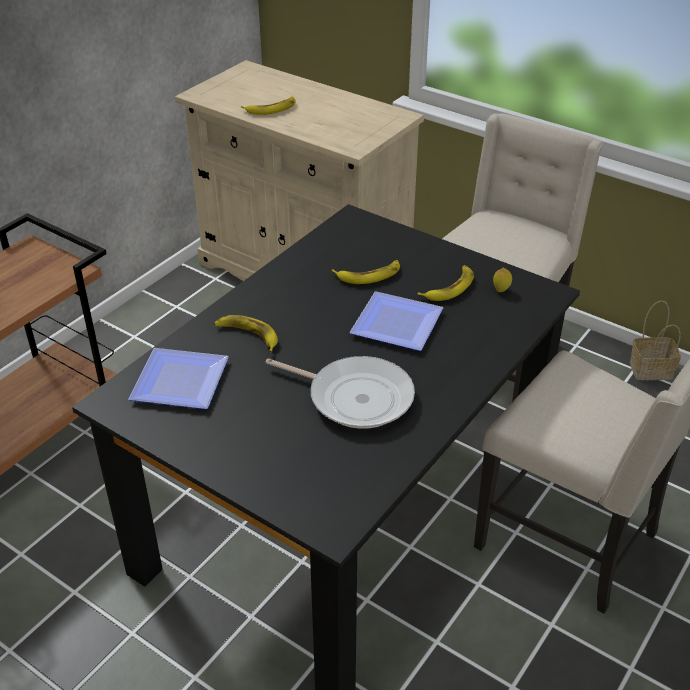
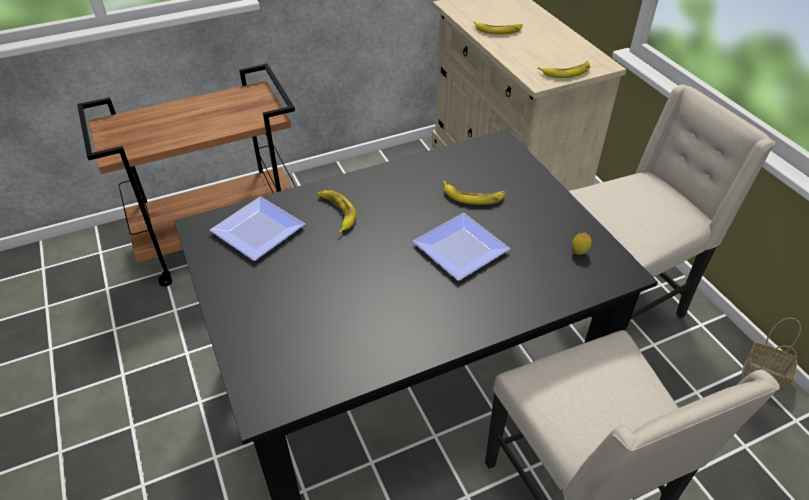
camera: 30 degrees right, 5 degrees up
frying pan [265,356,415,429] -> none
banana [417,265,474,301] -> banana moved to [538,61,590,78]

